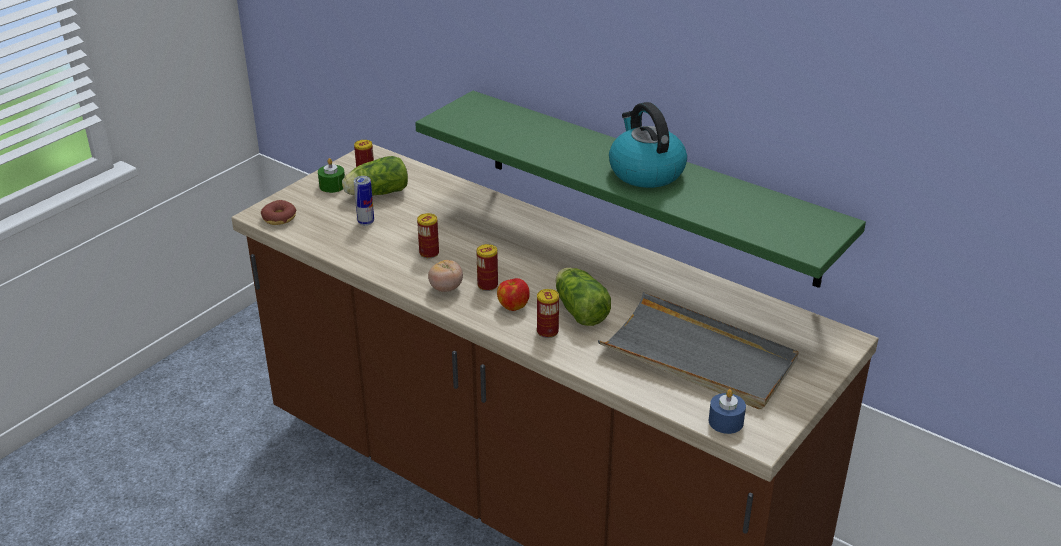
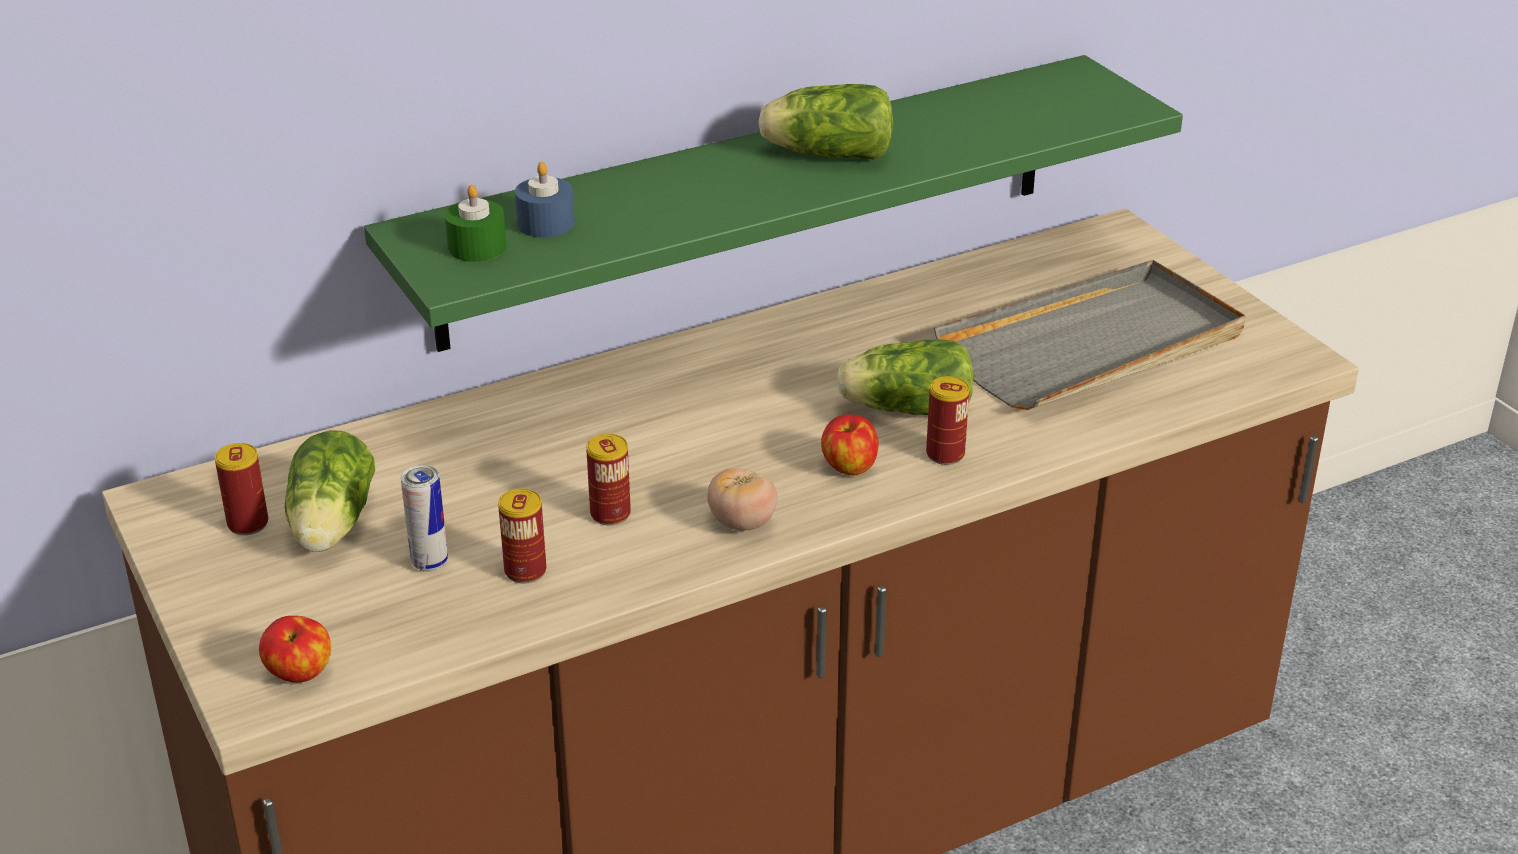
camera: 65 degrees left, 0 degrees up
donut [261,200,296,225] -> apple [259,616,331,683]
green candle [318,158,345,193] -> green candle moved to [445,184,506,262]
can [476,244,498,291] -> can moved to [498,488,546,584]
kettle [609,102,687,188] -> lettuce [758,84,893,160]
blue candle [709,389,746,434] -> blue candle moved to [515,162,574,238]

